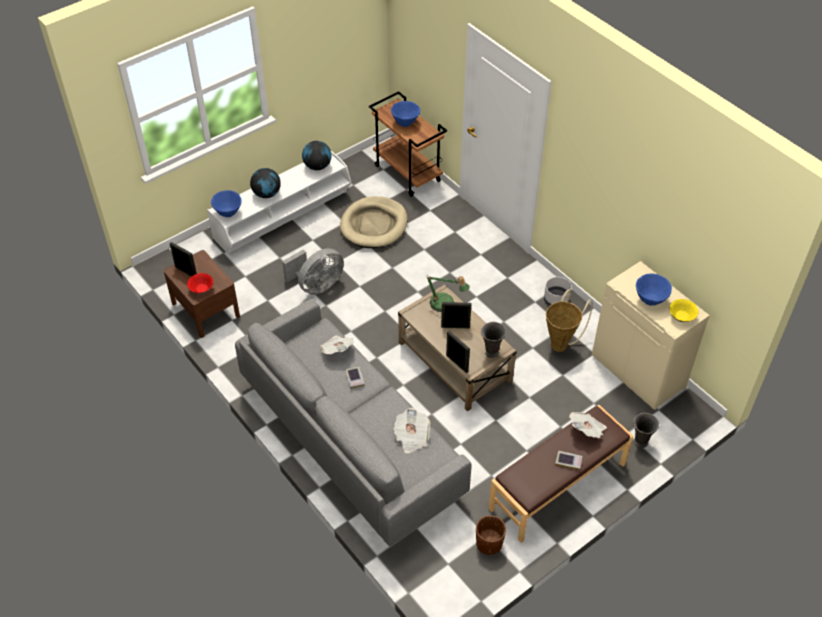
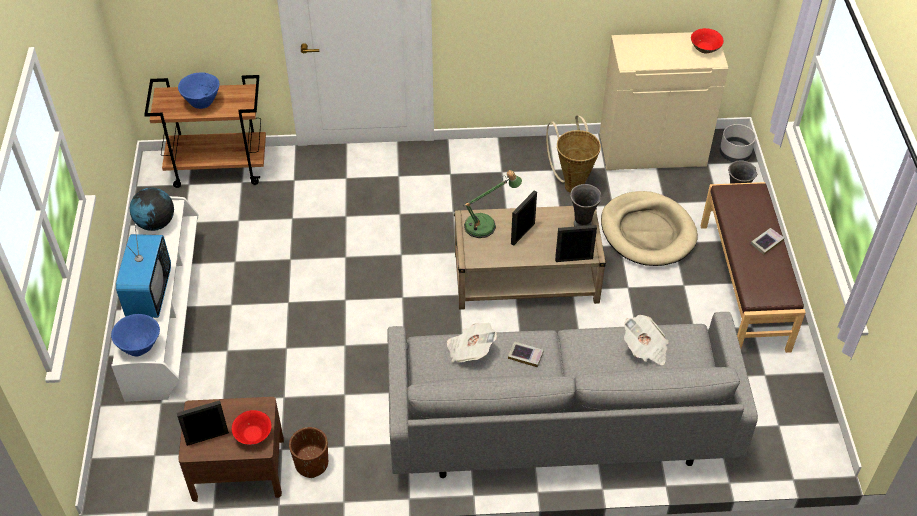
camera: 55 degrees left, 0 degrees up
globe [250,168,281,198] -> television [116,226,171,318]
grey fan [282,248,344,295] -> none
beige dog bed [340,196,407,248] -> beige dog bed moved to [601,191,698,266]
brown planter [476,515,506,555] -> brown planter moved to [289,427,328,478]
grey planter [544,277,572,306] -> grey planter moved to [720,124,756,162]
newspaper [569,412,607,438] -> none
blue bowl [636,273,672,306] -> none
yellow bowl [669,299,699,322] -> red bowl [691,28,724,53]

